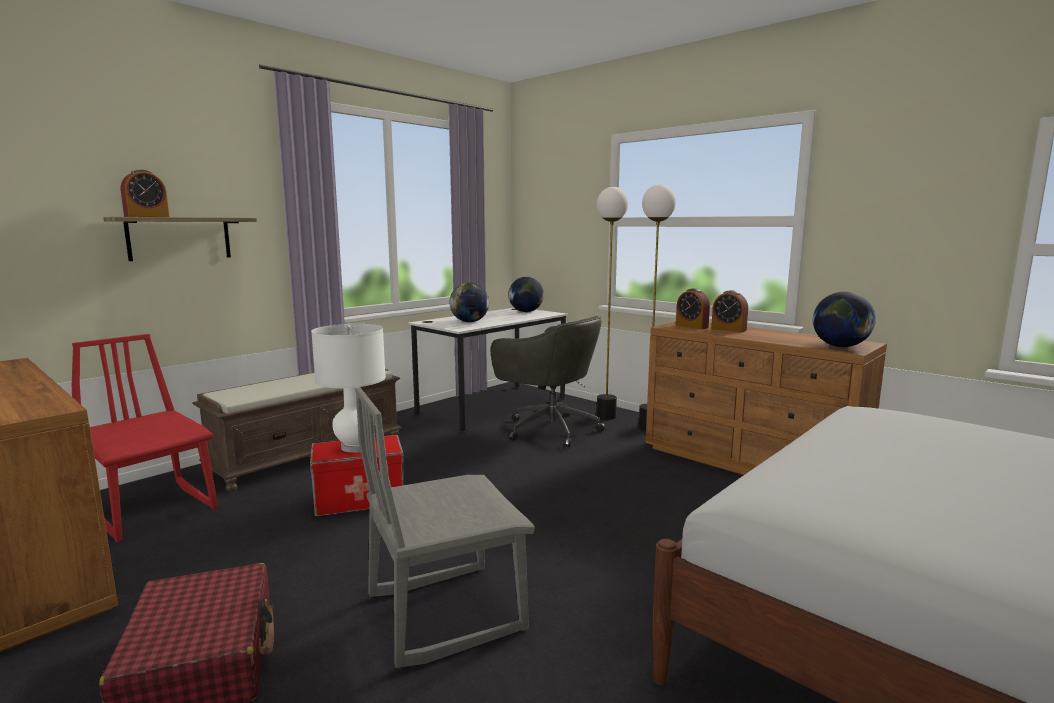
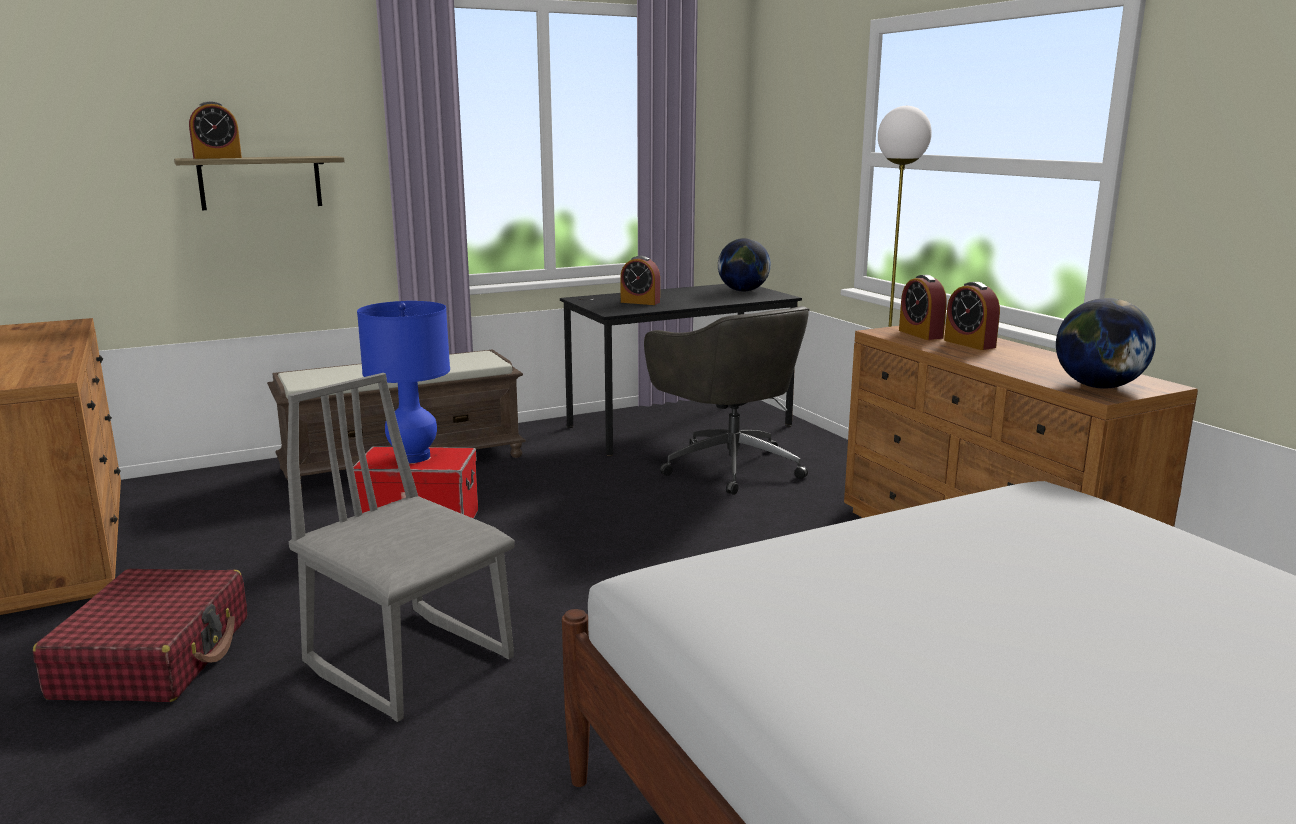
camera: 20 degrees right, 5 degrees up
red chair [72,334,218,543] -> none
white table lamp [311,324,386,452] -> blue table lamp [357,301,450,463]
grey chair [355,387,535,668] -> grey chair turned 45 degrees clockwise [287,373,515,722]
white desk [408,308,569,433] -> black desk [560,284,802,457]
globe [450,283,489,322] -> alarm clock [620,256,660,305]
floor lamp [597,187,628,420] -> none

